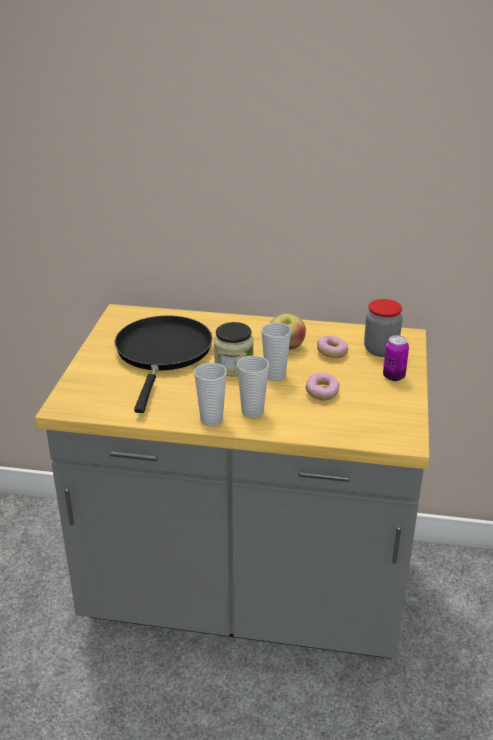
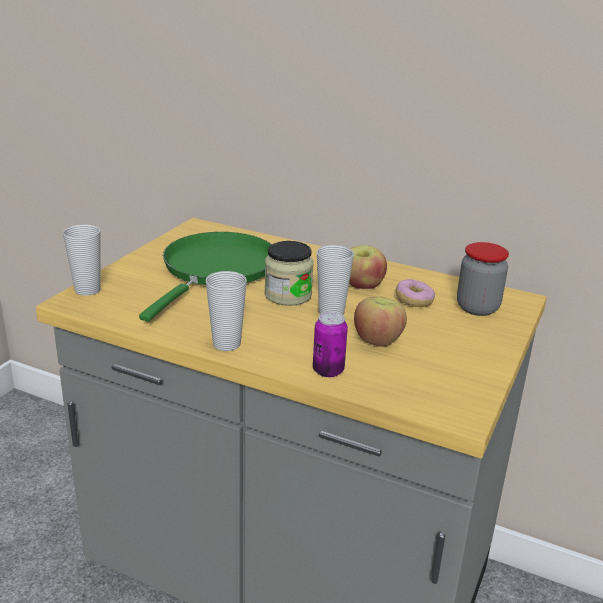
camera: 15 degrees right, 5 degrees down
black frying pan [114,316,213,413] -> green frying pan [139,232,272,321]
cup [237,356,269,418] -> cup moved to [63,224,101,296]
donut [306,373,339,401] -> apple [354,297,407,347]
can [383,335,409,381] -> can moved to [313,312,348,377]

